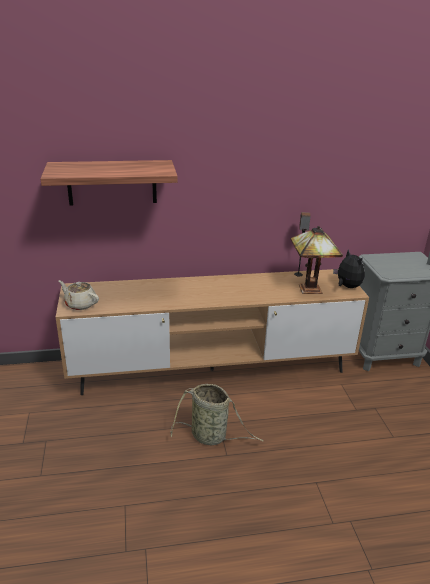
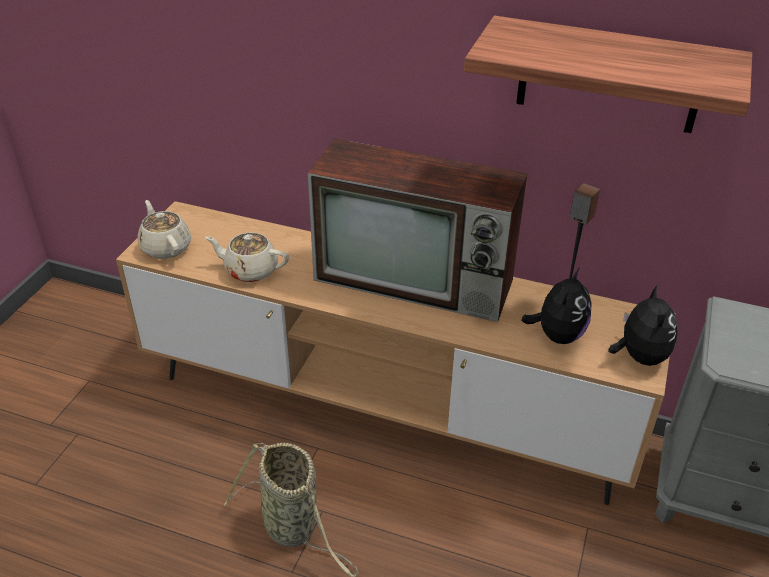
camera: 30 degrees right, 10 degrees up
shelf [40,160,178,205] -> shelf moved to [464,16,752,133]
table lamp [290,226,343,294] -> plush toy [521,267,592,344]
none -> beige teapot [205,233,289,282]
none -> television [308,139,527,322]

